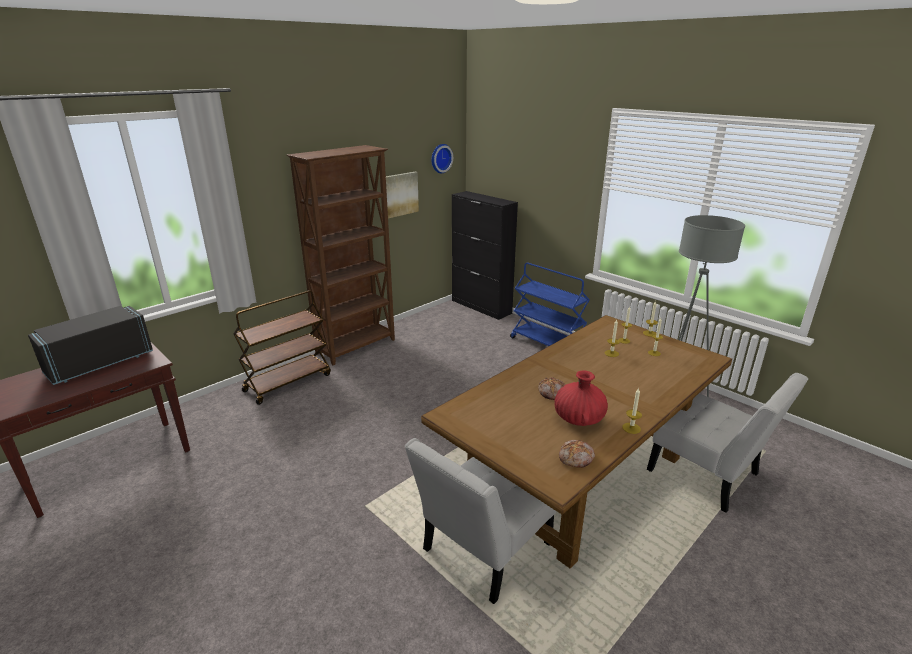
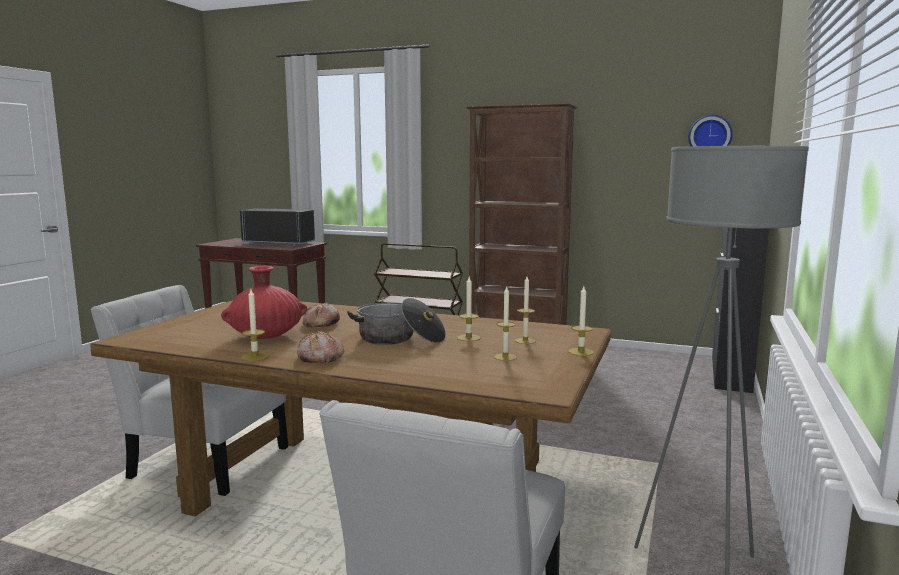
camera: 65 degrees right, 15 degrees down
picture [386,172,419,218] -> none
blue cart [510,263,590,346] -> none
bread [559,440,595,468] -> bread moved to [297,330,344,363]
none -> cooking pot [347,298,446,345]

